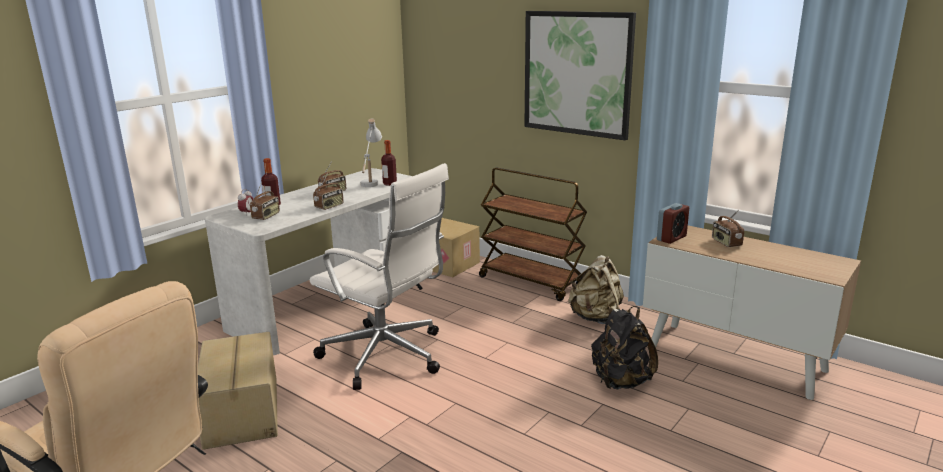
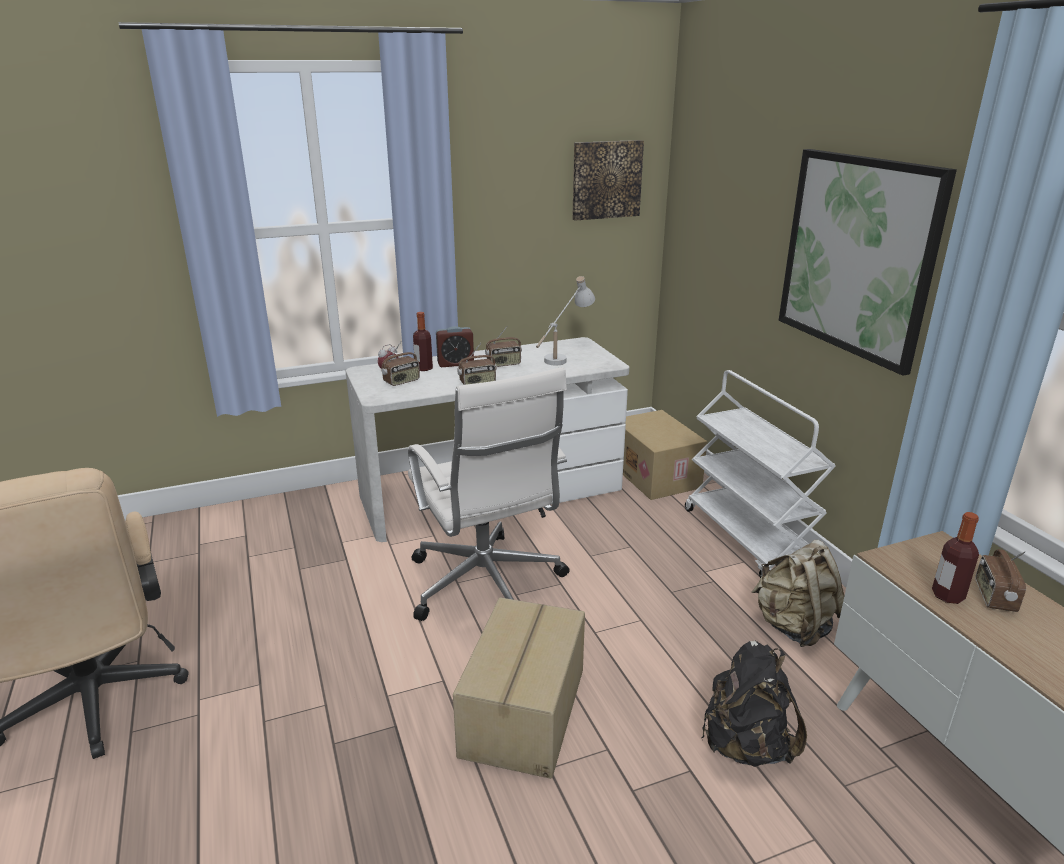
camera: 30 degrees right, 5 degrees up
cardboard box [198,332,278,450] -> cardboard box moved to [453,597,585,779]
bottle [381,140,397,186] -> bottle moved to [932,512,979,604]
brown cart [479,168,587,301] -> white cart [685,370,836,578]
alarm clock [657,203,689,244] -> alarm clock moved to [436,326,474,367]
none -> picture [572,140,644,221]

